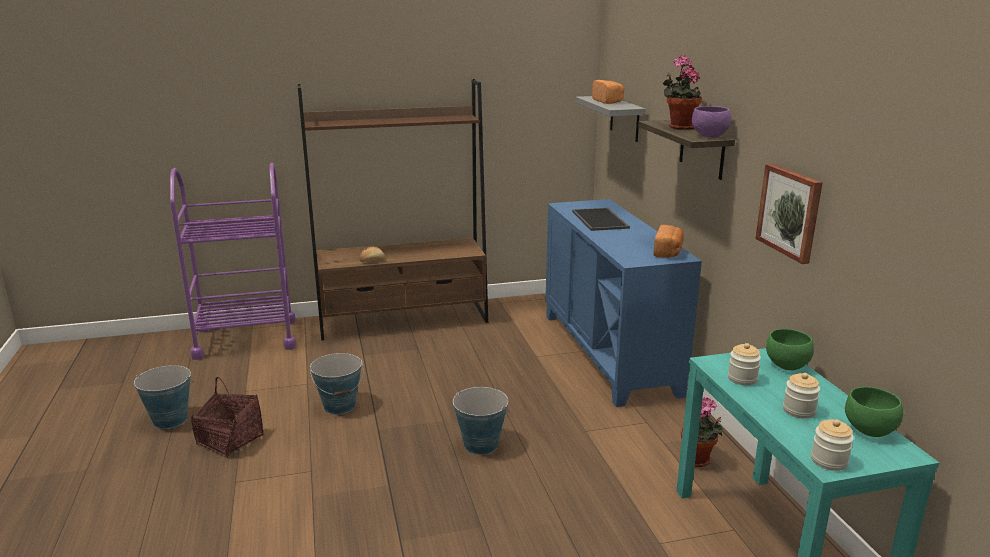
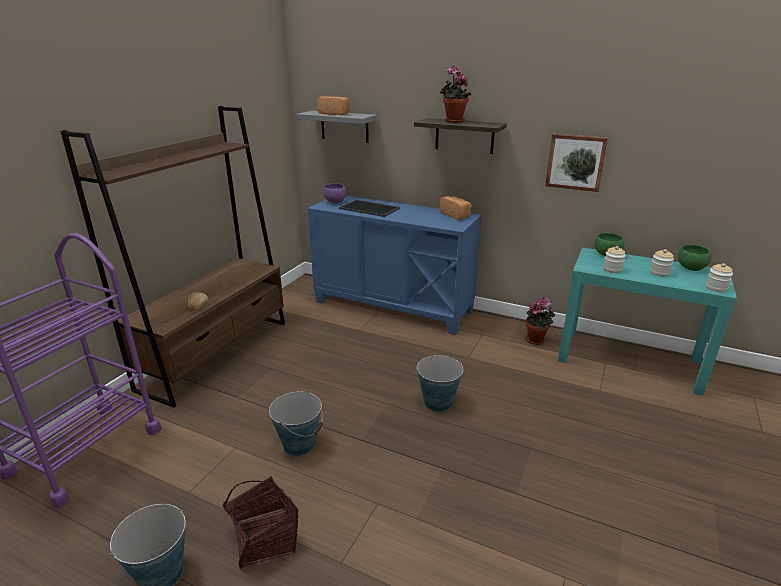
camera: 50 degrees left, 5 degrees up
purple bowl [692,106,731,138] -> purple bowl moved to [323,183,346,203]

